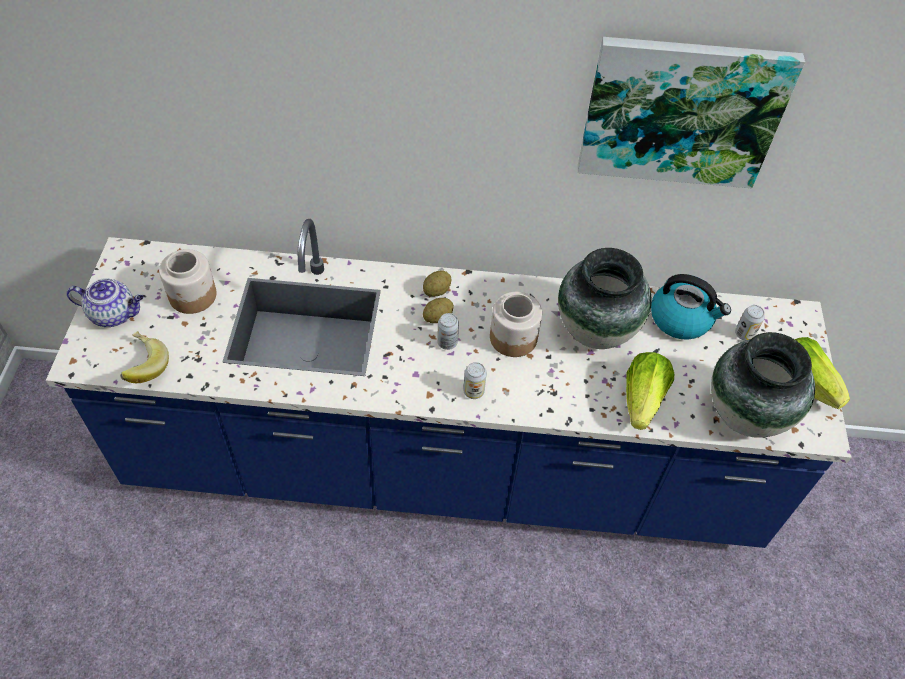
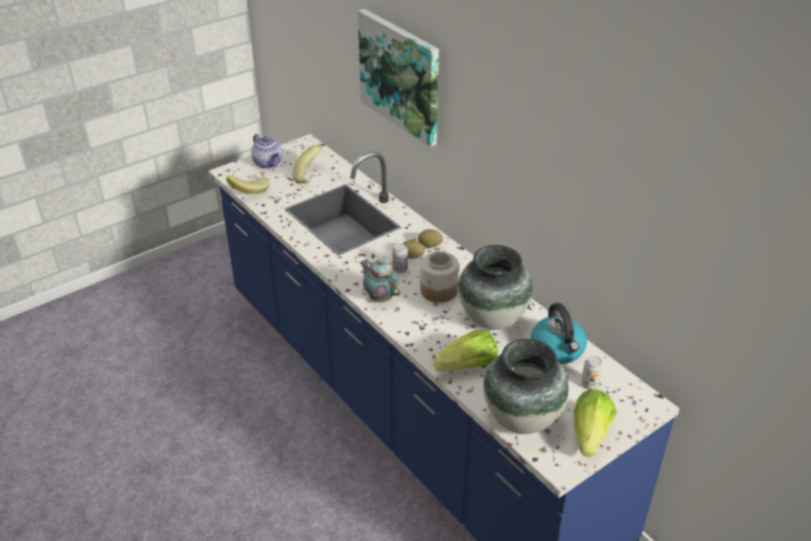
camera: 50 degrees right, 15 degrees down
jar [159,249,217,314] -> banana [293,145,322,184]
can [463,362,487,399] -> teapot [360,259,400,302]
picture [578,37,805,188] -> picture moved to [358,9,439,147]

